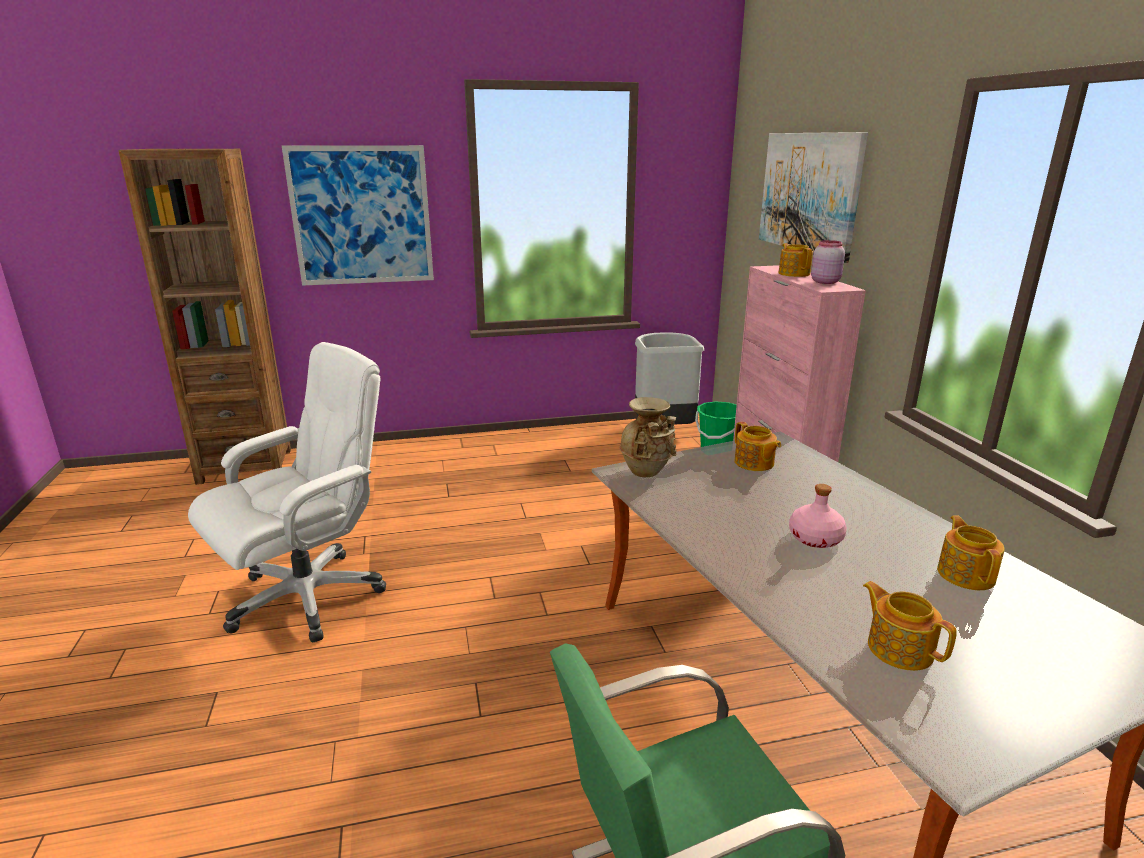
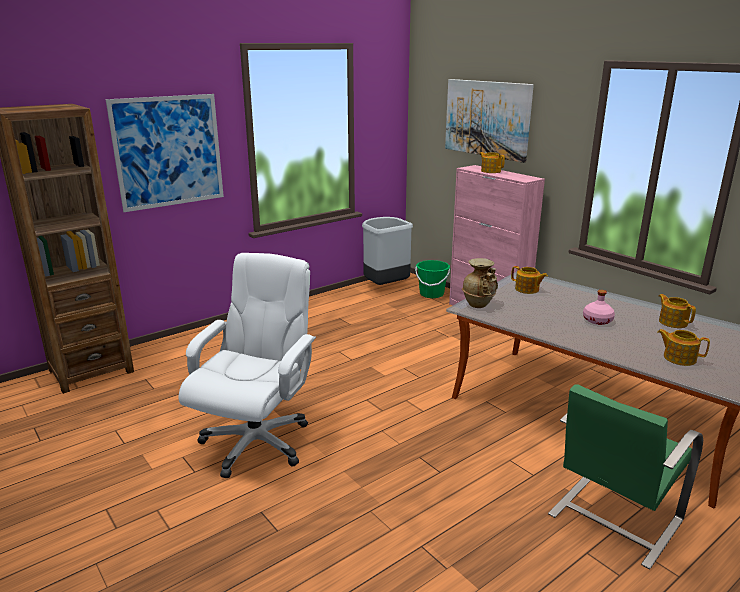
camera: 25 degrees left, 0 degrees up
pink jar [811,240,845,284] -> none

